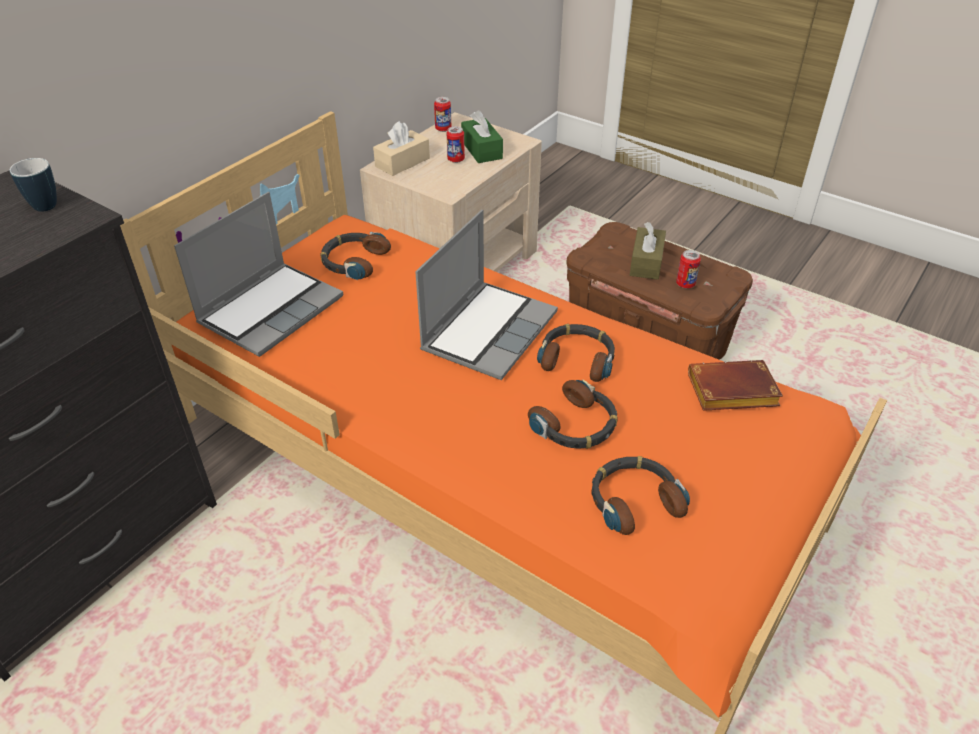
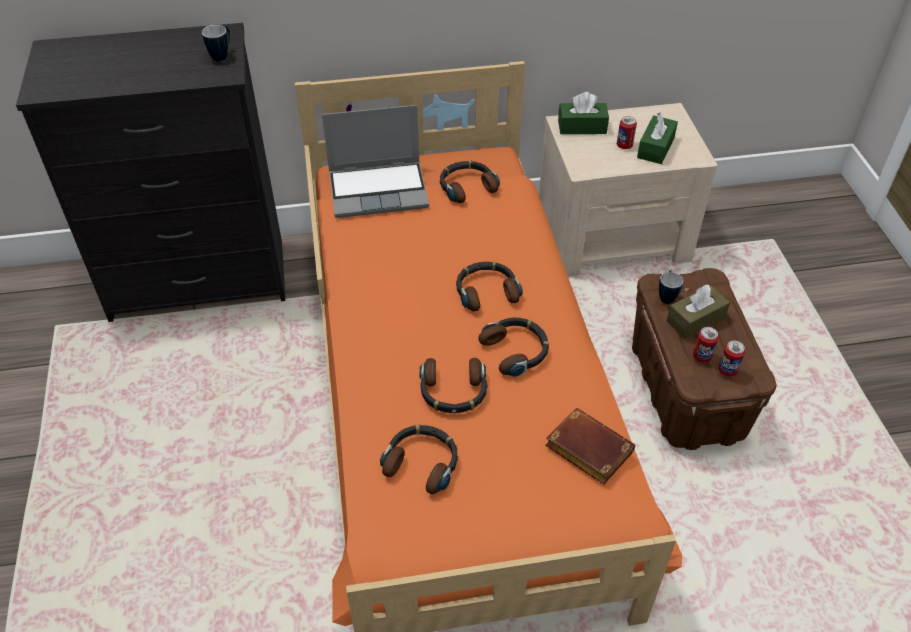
camera: 45 degrees right, 5 degrees up
beige tissue box [373,121,430,176] -> green tissue box [558,92,609,134]
laptop [415,210,558,380] -> headphones [456,261,523,311]
can [434,97,451,132] -> can moved to [719,340,745,377]
none -> mug [659,270,683,304]

